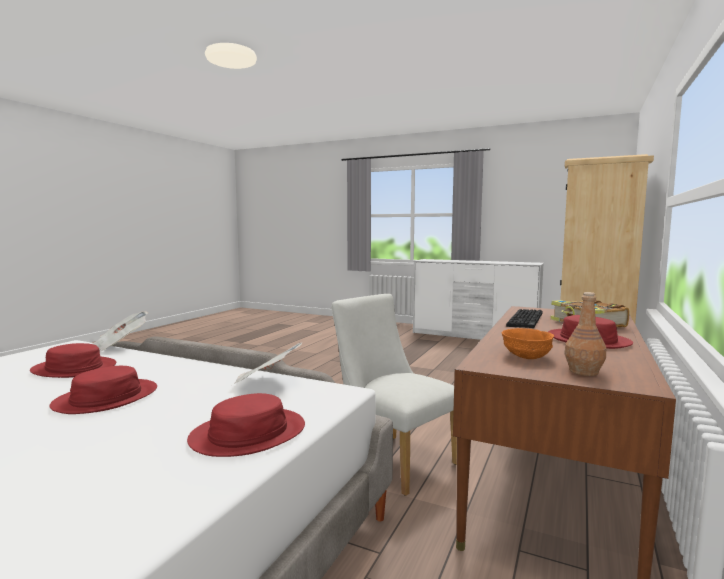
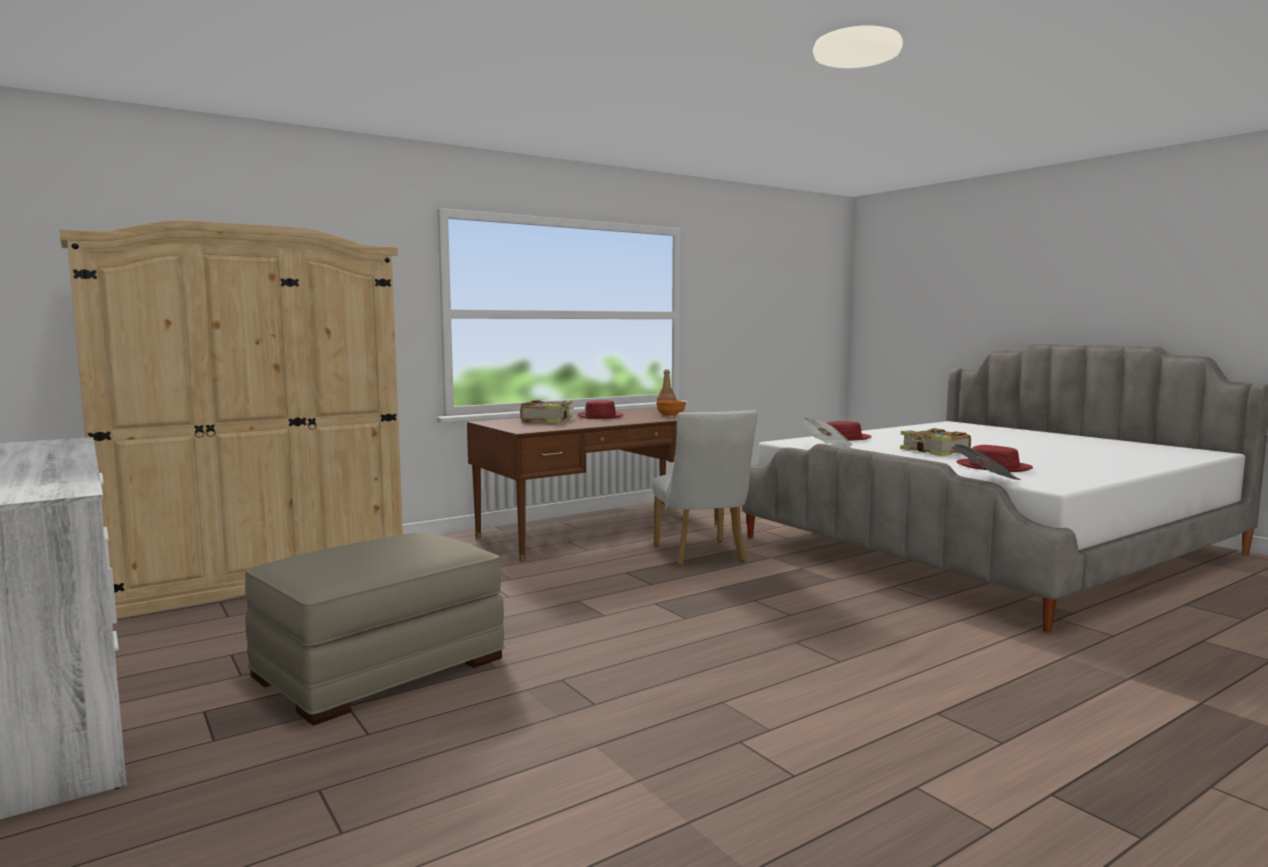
camera: 150 degrees left, 0 degrees up
red hat [50,366,157,414] -> book [900,428,971,456]
keyboard [506,309,542,329] -> none
none -> beige ottoman [245,532,505,726]

